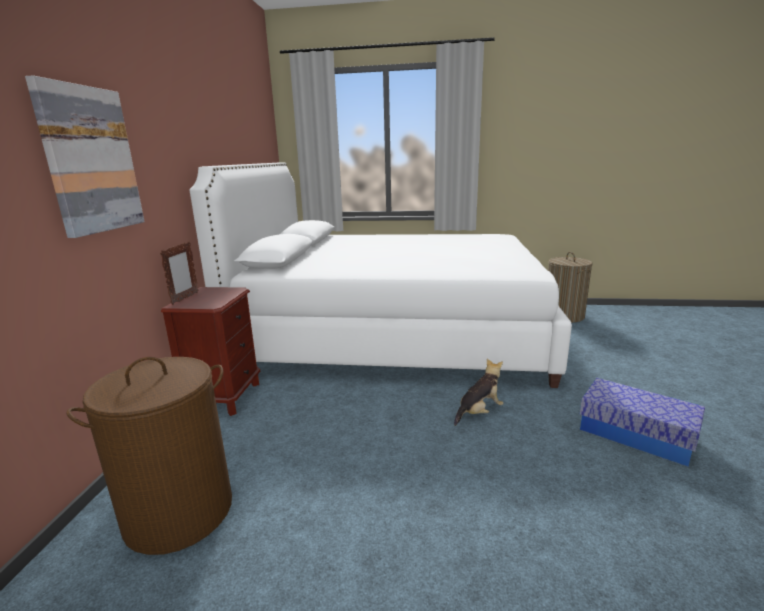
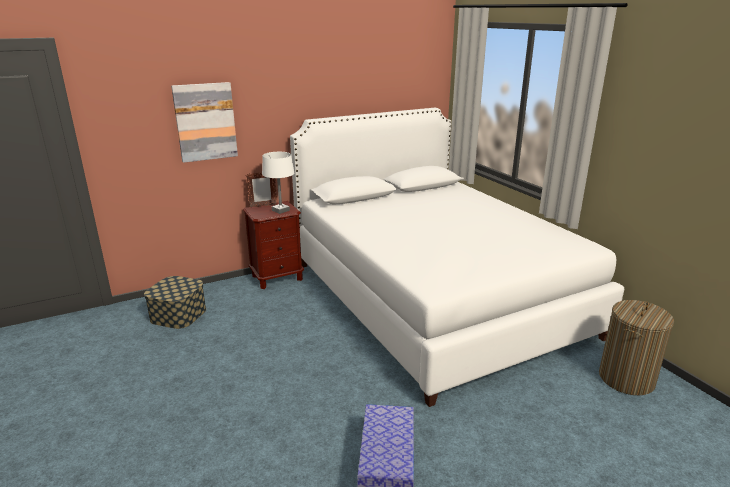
camera: 55 degrees right, 5 degrees up
brown laundry basket [67,357,232,555] -> storage box [144,276,206,329]
plush toy [454,359,503,426] -> none
none -> white table lamp [262,152,294,214]

